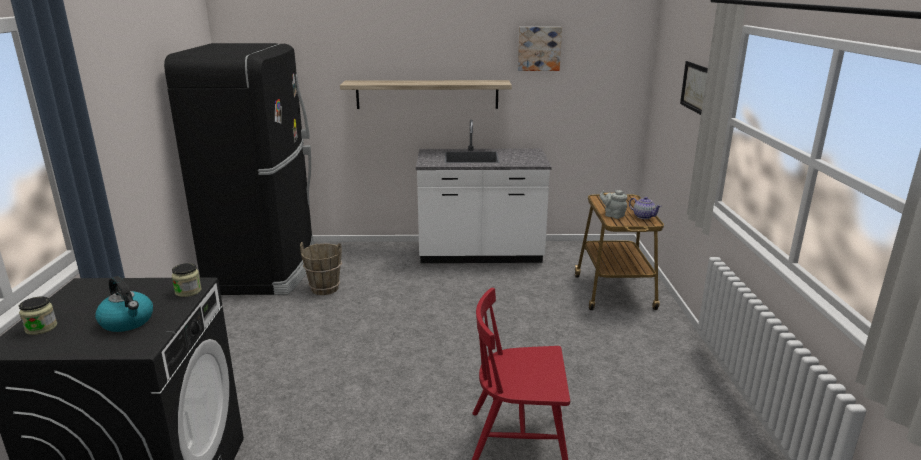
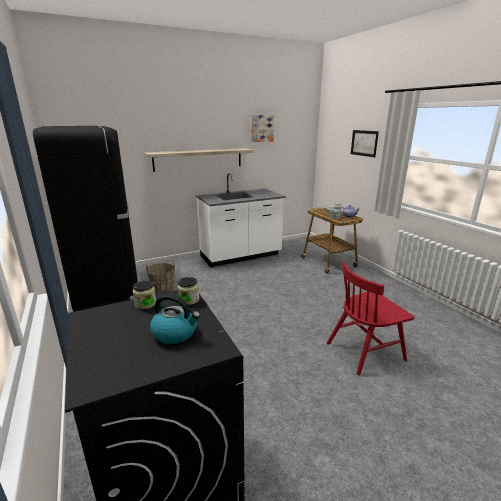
camera: 25 degrees left, 0 degrees up
jar [19,296,57,335] -> jar moved to [133,280,156,309]

